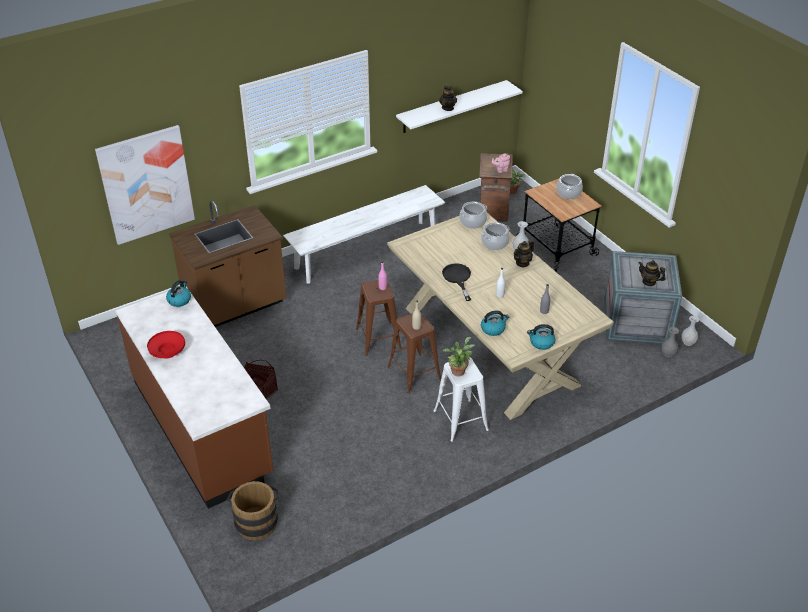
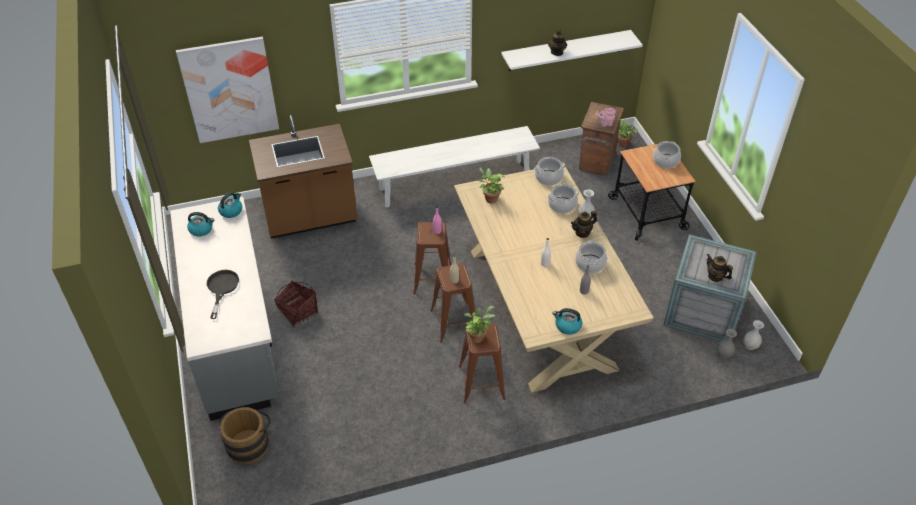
camera: 15 degrees right, 5 degrees up
brown counter [116,287,273,509] -> grey counter [170,197,280,421]
red bowl [147,331,185,358] -> none
white stool [434,357,489,442] -> brown stool [459,323,506,403]
black frying pan [442,263,471,301] -> black frying pan moved to [207,270,239,319]
kettle [481,311,509,336] -> kettle moved to [187,212,214,237]
none -> potted plant [478,168,504,204]
none -> cooking pot [575,240,607,273]

